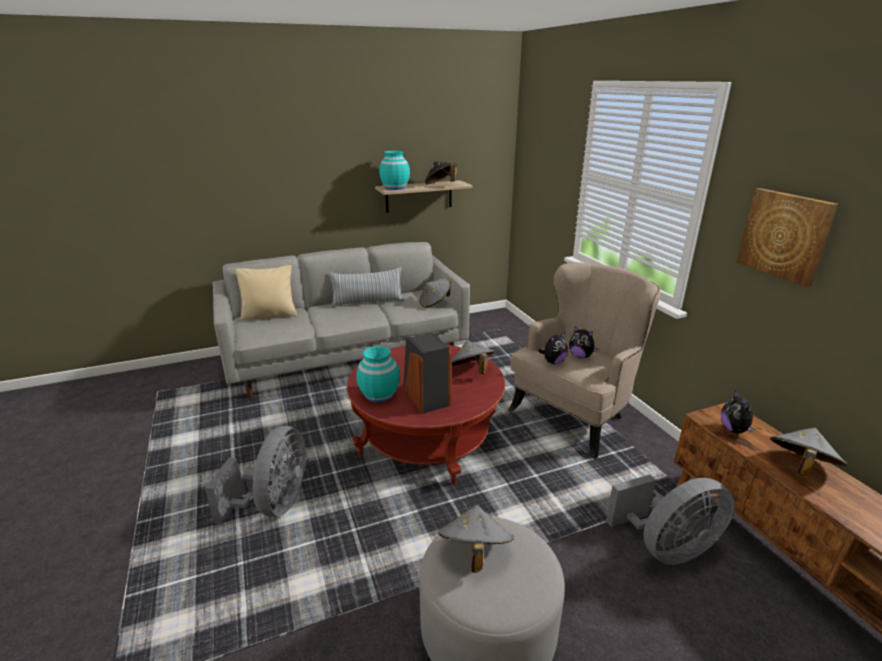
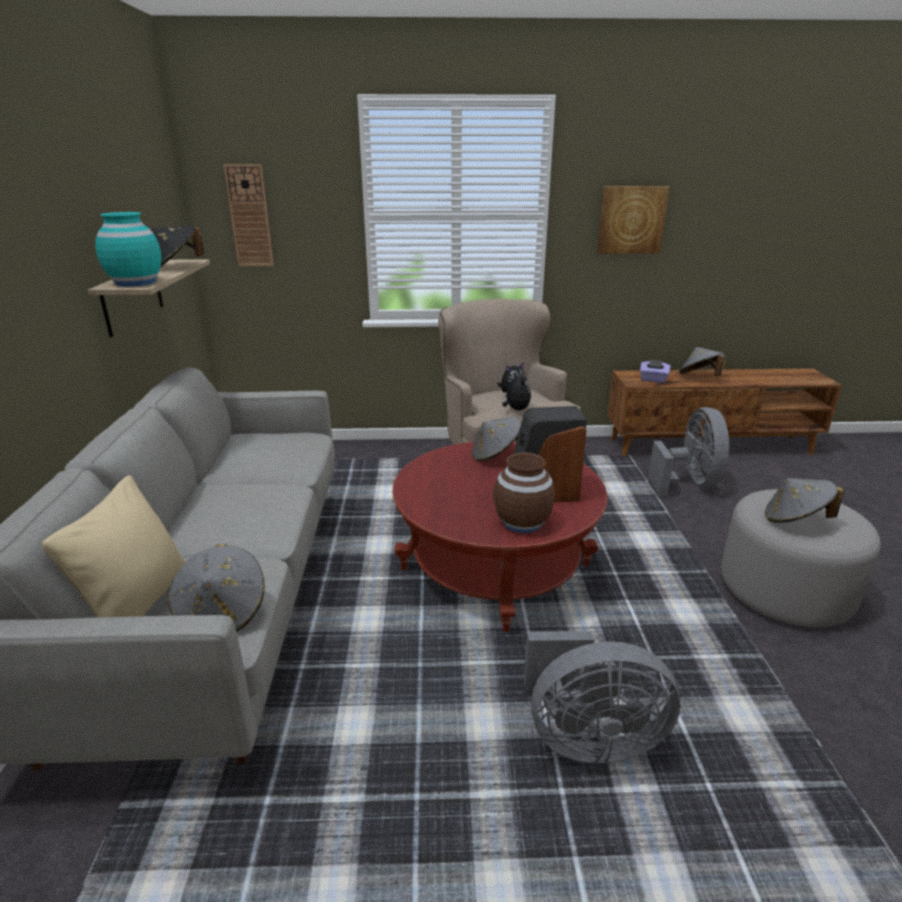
camera: 70 degrees left, 0 degrees up
grey fan [205,426,306,524] -> grey fan turned 150 degrees clockwise [524,631,681,764]
pillow [328,267,404,307] -> none
turquoise vase [356,346,400,402] -> brown vase [493,452,555,533]
grey hat [419,278,451,308] -> grey hat moved to [168,544,265,632]
plush toy [721,390,756,433] -> purple tissue box [640,359,670,383]
none -> wall clock [224,164,274,266]

